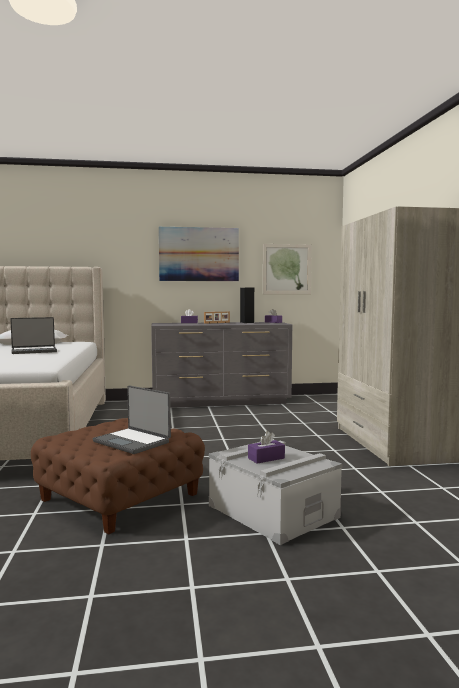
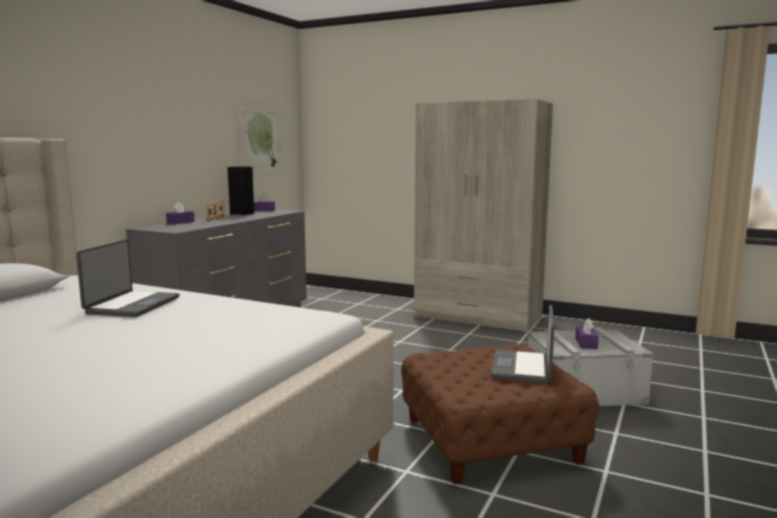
camera: 55 degrees left, 5 degrees up
laptop [93,386,171,454] -> laptop turned 120 degrees clockwise [491,305,555,383]
picture [159,227,239,281] -> none

